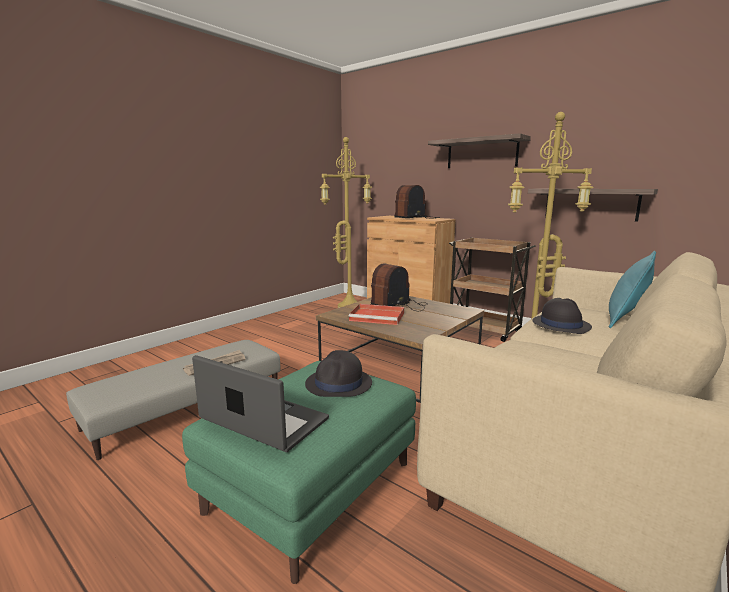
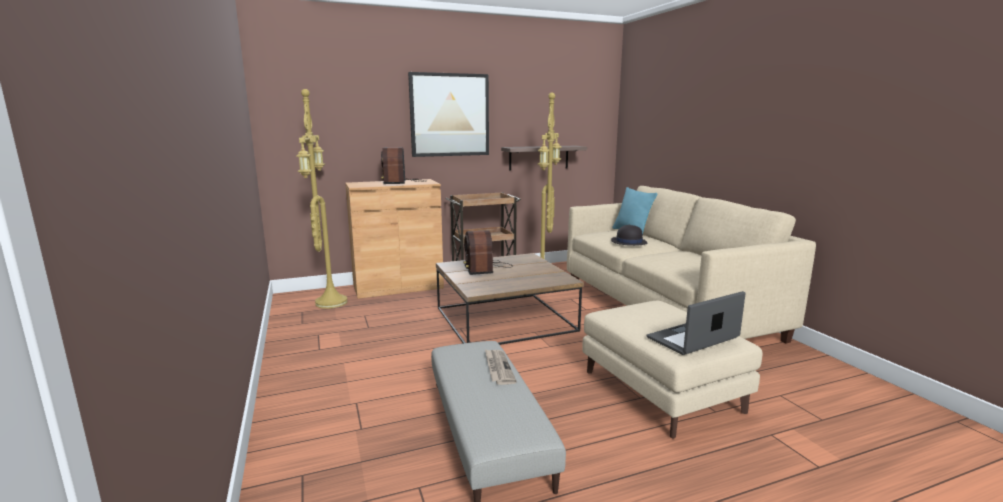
camera: 60 degrees left, 0 degrees up
green ottoman [182,361,416,584] -> beige ottoman [582,301,763,438]
black hat [305,350,372,397] -> none
red tray [349,304,404,325] -> none
shelf [428,133,531,168] -> picture [408,72,489,157]

